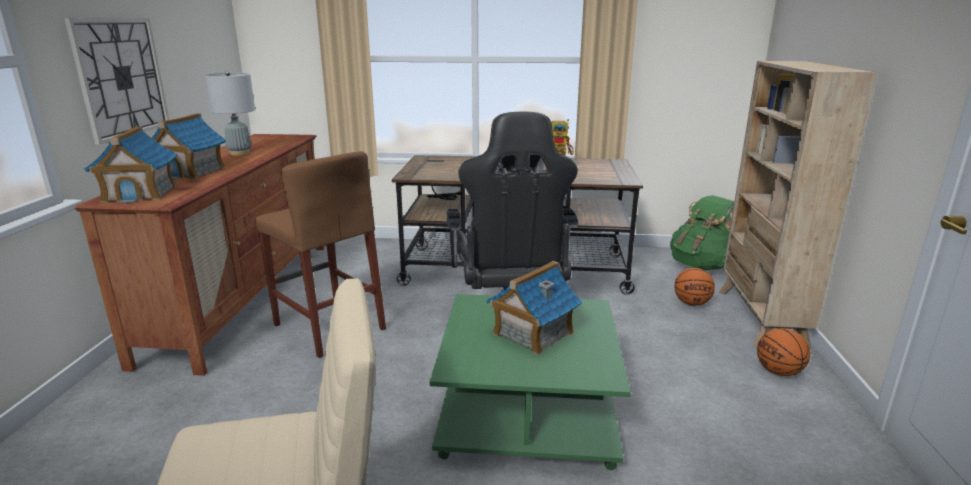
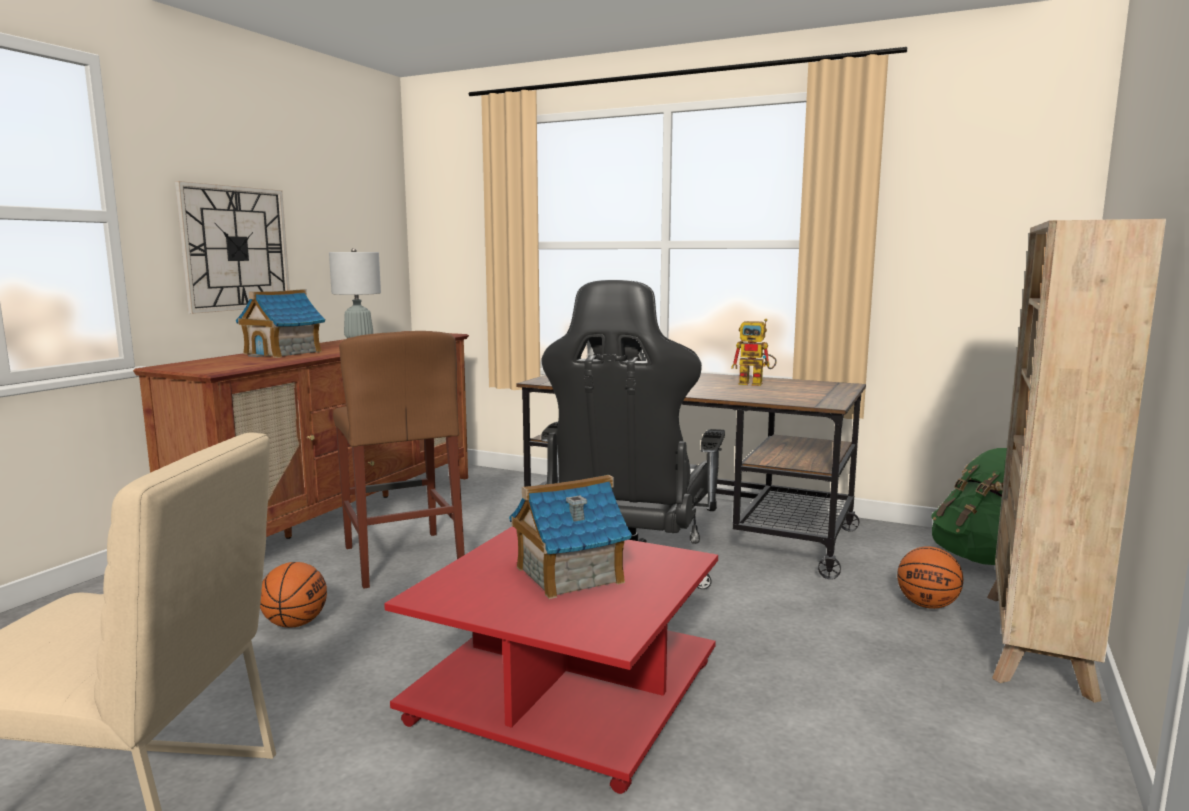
camera: 20 degrees right, 10 degrees down
toy house [84,127,177,204] -> none
green coffee table [429,294,631,470] -> red coffee table [384,526,718,794]
basketball [757,328,810,376] -> basketball moved to [260,562,327,628]

